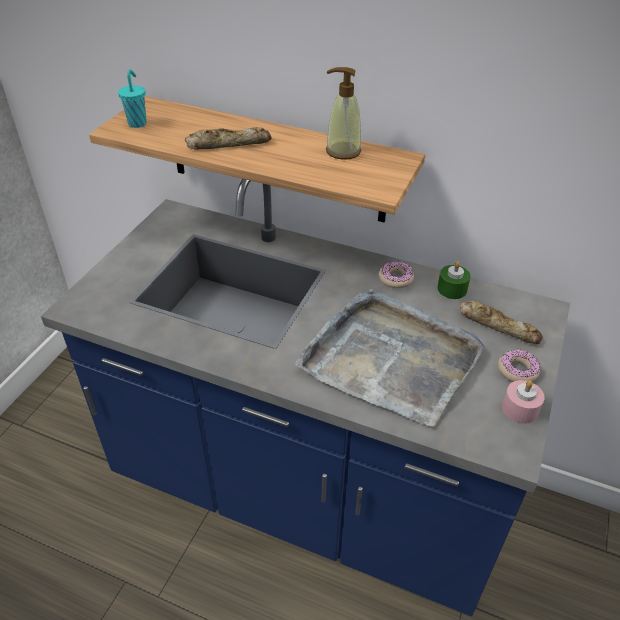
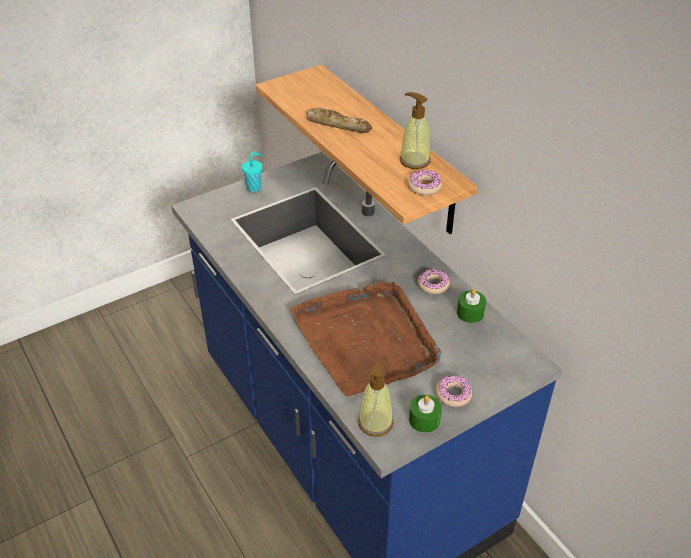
camera: 35 degrees right, 0 degrees up
turquoise cup [118,69,147,128] -> turquoise cup moved to [242,152,262,192]
grey tray [295,289,484,427] -> brown tray [290,282,441,396]
bread [460,301,543,344] -> none
pink candle [502,380,545,424] -> green candle [409,395,442,433]
none -> soap dispenser [358,357,394,437]
none -> donut [407,170,442,195]

